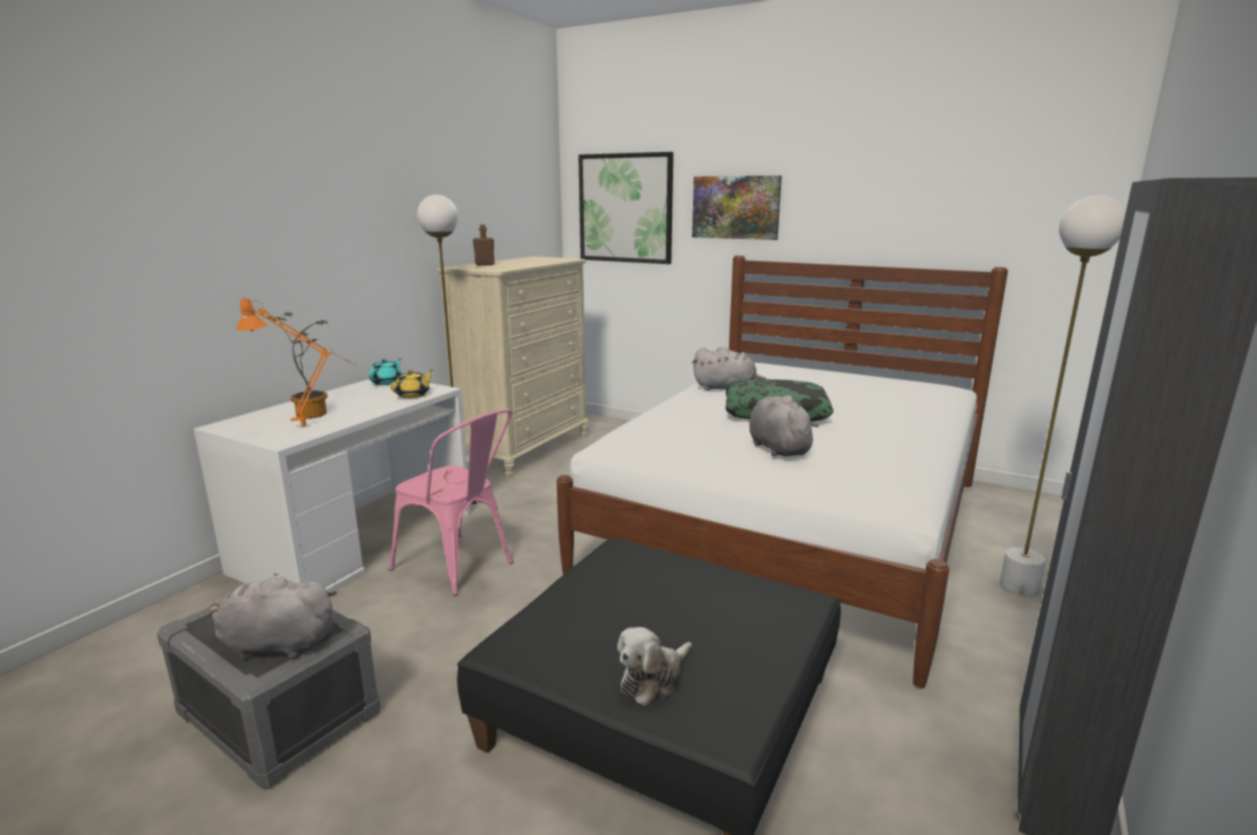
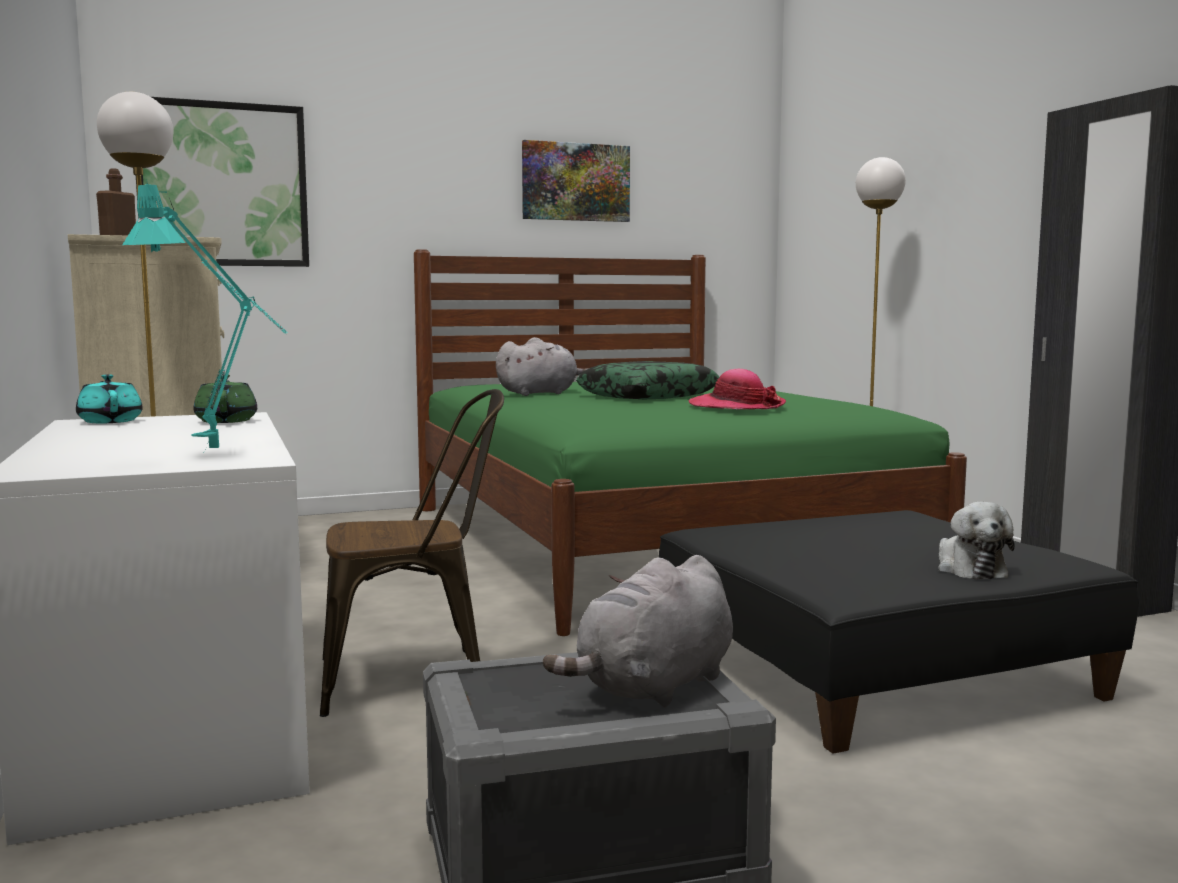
camera: 50 degrees left, 10 degrees down
orange table lamp [236,296,359,426] -> turquoise table lamp [122,183,288,448]
potted plant [267,312,328,419] -> none
pink chair [389,409,514,596] -> brown chair [320,389,504,717]
yellow teapot [390,370,433,398] -> green teapot [194,374,257,423]
white bed [557,255,1008,688] -> green bed [414,249,967,636]
picture [692,175,782,240] -> picture moved to [522,140,630,222]
grey plush toy [749,395,819,457] -> hat [689,369,786,409]

